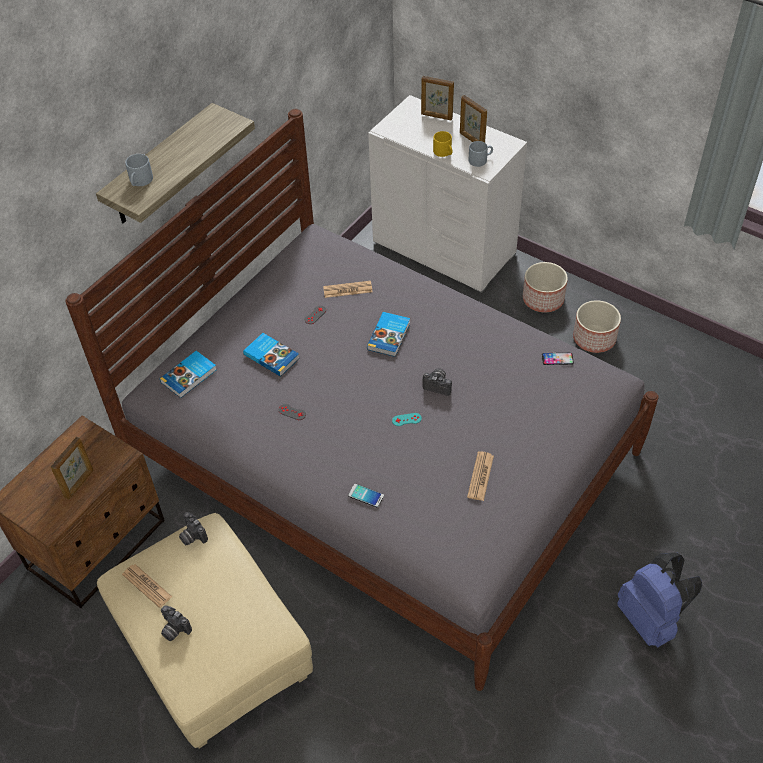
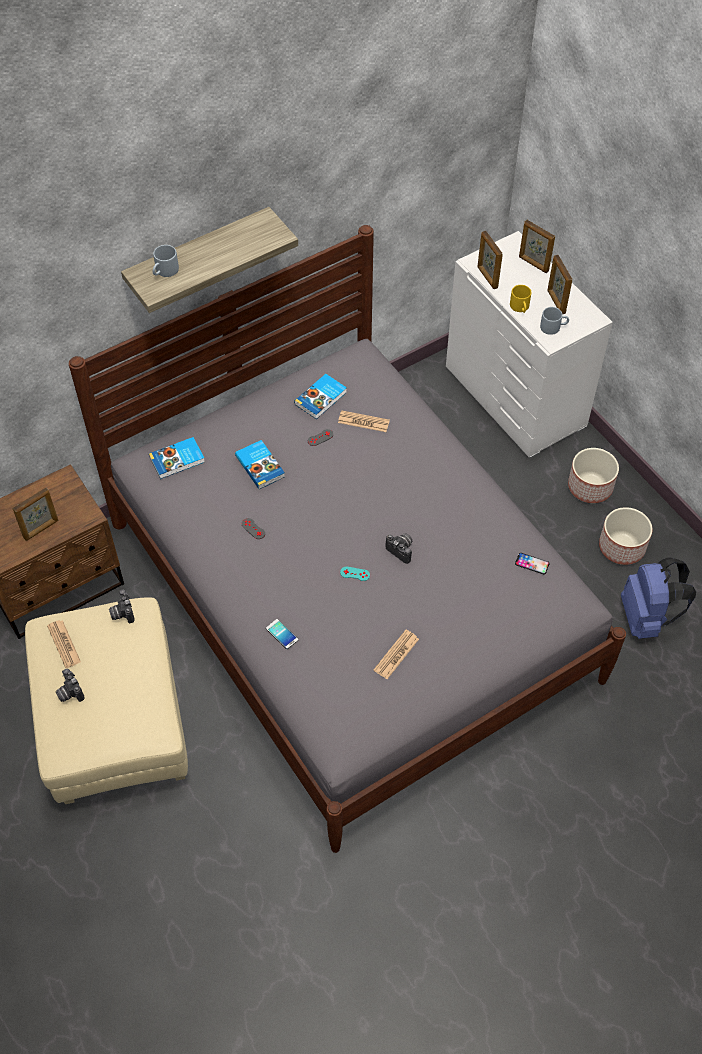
camera: 20 degrees right, 5 degrees up
book [367,312,410,357] -> book moved to [294,374,347,419]
blue backpack [617,552,702,647] -> blue backpack moved to [621,557,696,639]
none -> picture frame [477,231,503,289]

